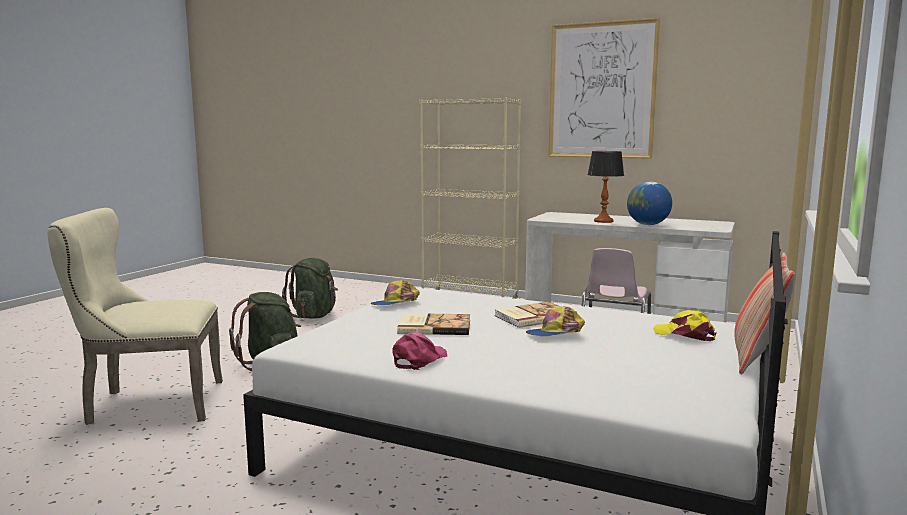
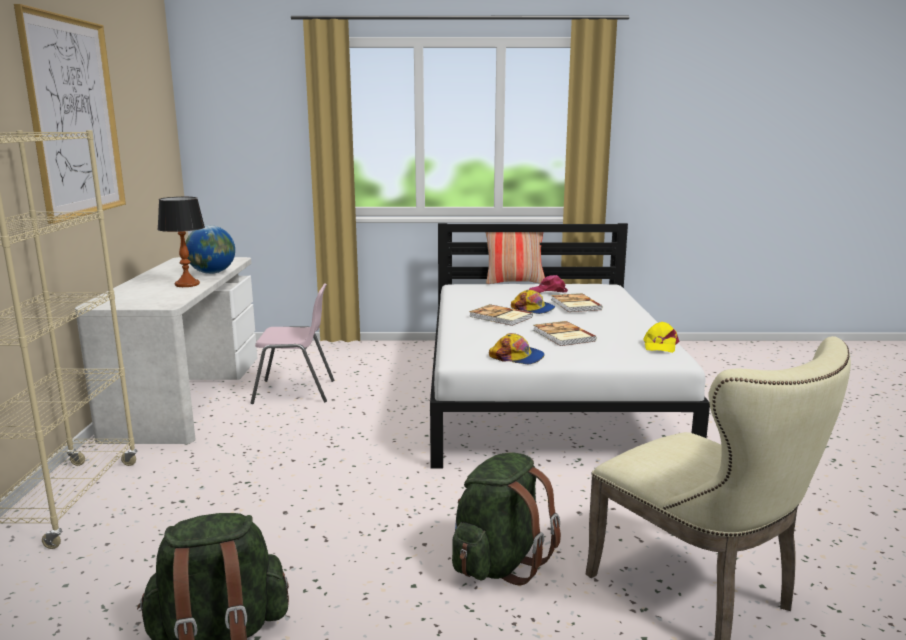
camera: 115 degrees left, 5 degrees up
pink cap [392,332,447,370] -> pink cap moved to [529,275,568,293]
yellow cap [653,310,717,341] -> yellow cap moved to [643,322,679,353]
none -> book [551,293,603,312]

